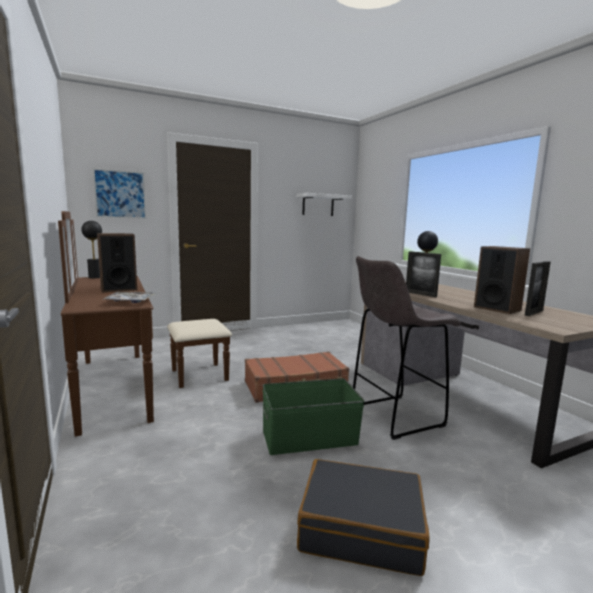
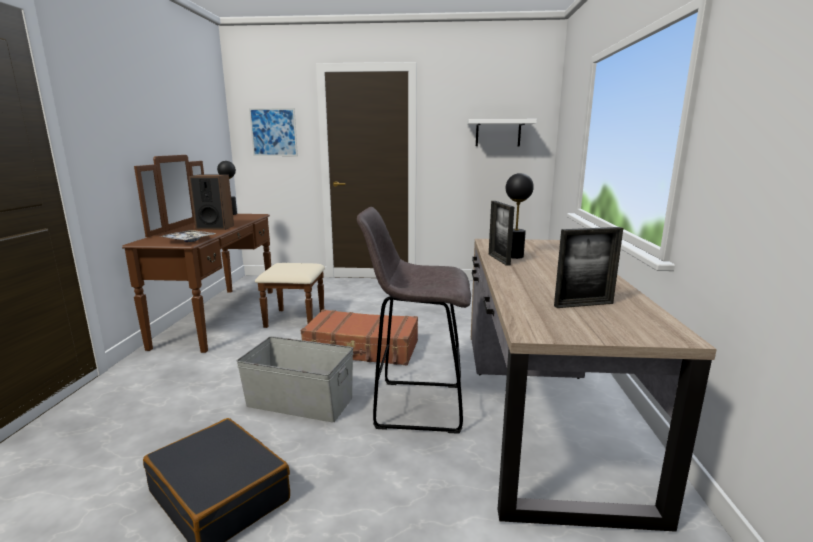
camera: 30 degrees right, 5 degrees up
green storage box [262,378,364,455] -> grey storage box [236,336,354,422]
speaker [474,246,530,314] -> none

